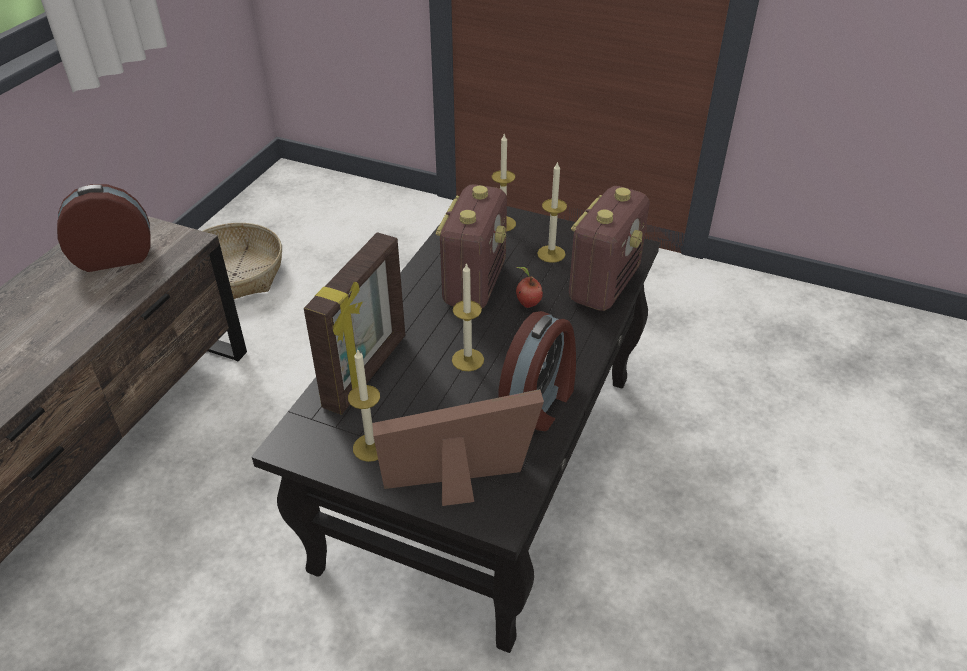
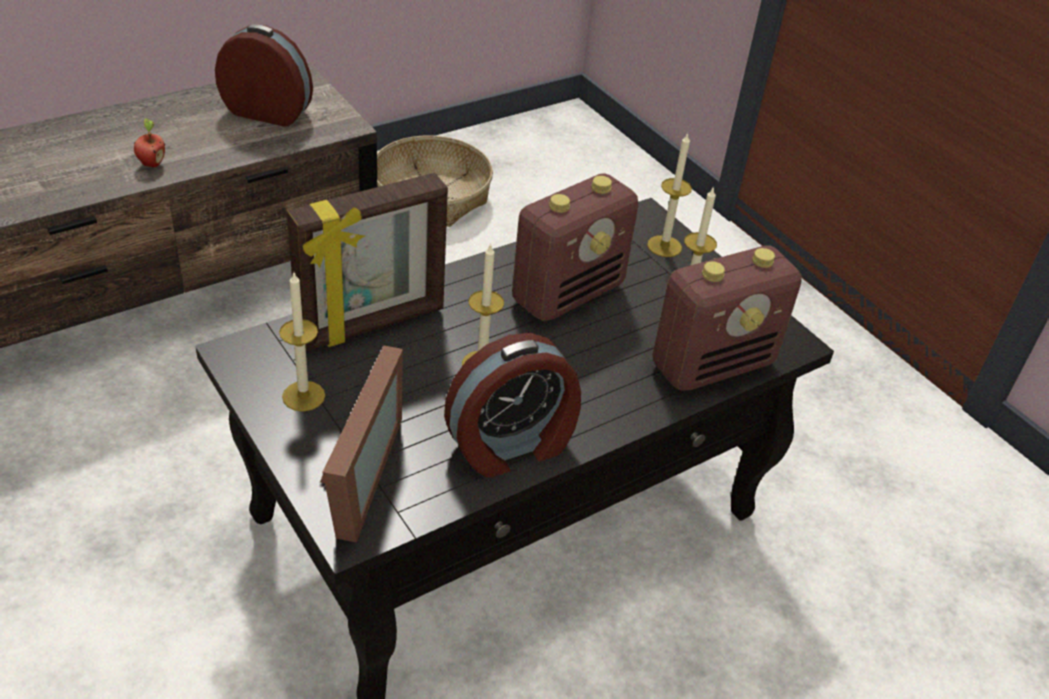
camera: 30 degrees right, 0 degrees up
picture frame [372,389,544,506] -> picture frame turned 75 degrees clockwise [320,345,403,543]
apple [516,267,543,308] -> apple moved to [134,118,165,167]

